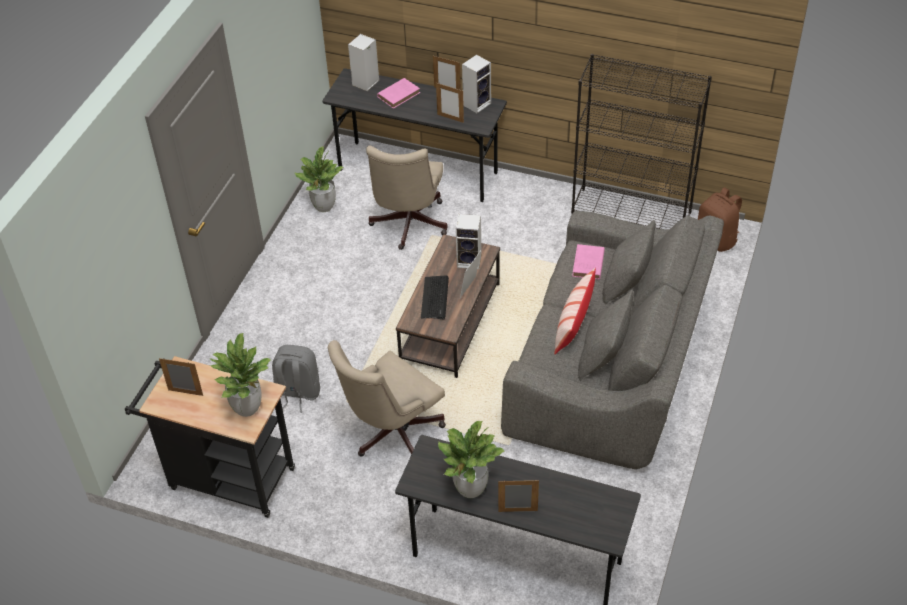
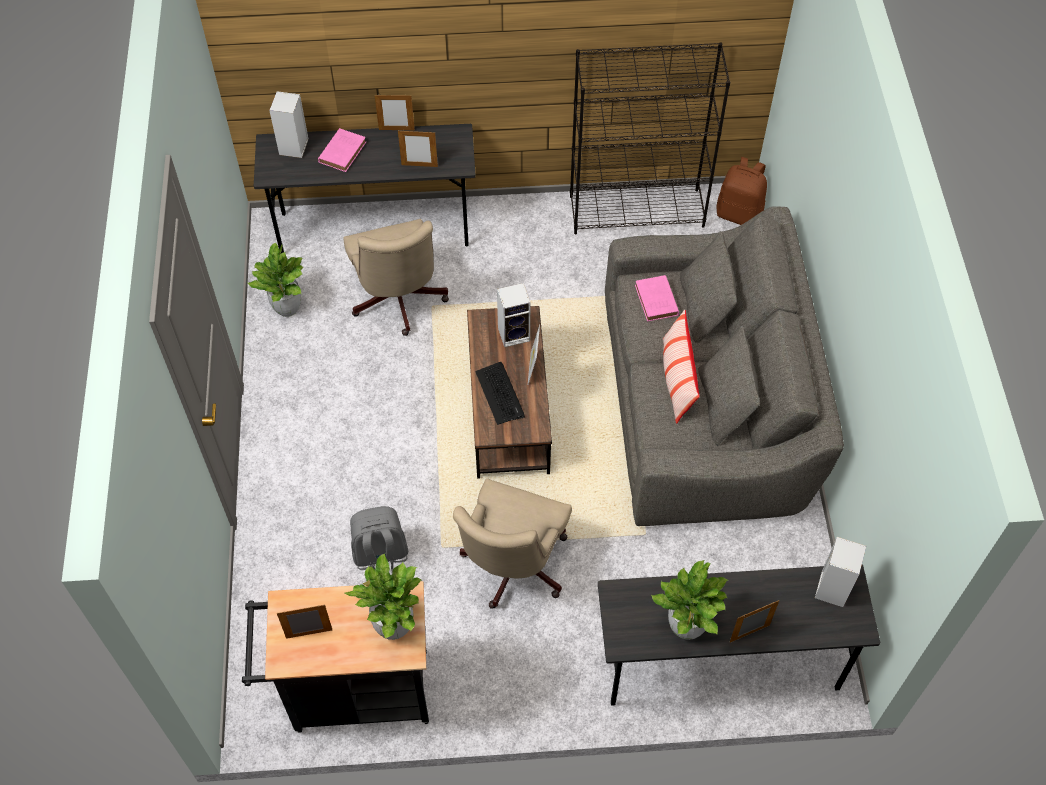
camera: 25 degrees left, 10 degrees up
speaker [462,55,491,113] -> speaker moved to [815,537,866,607]

